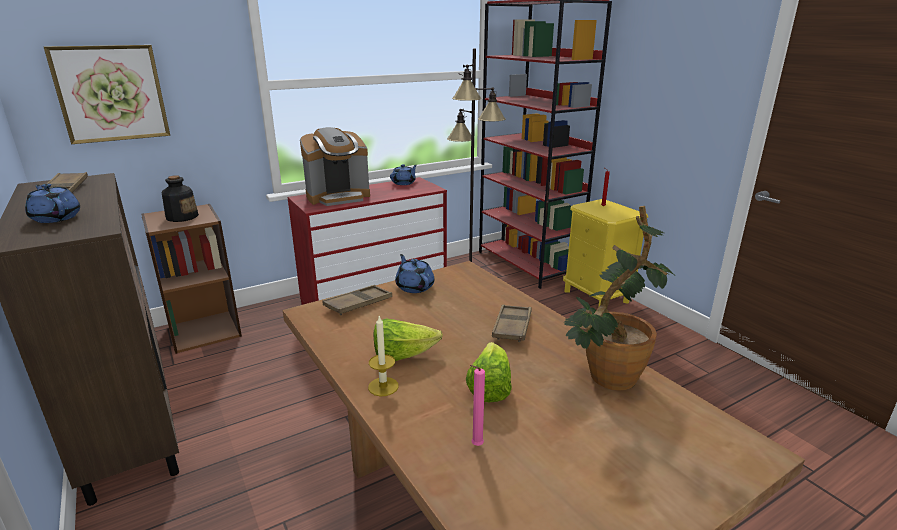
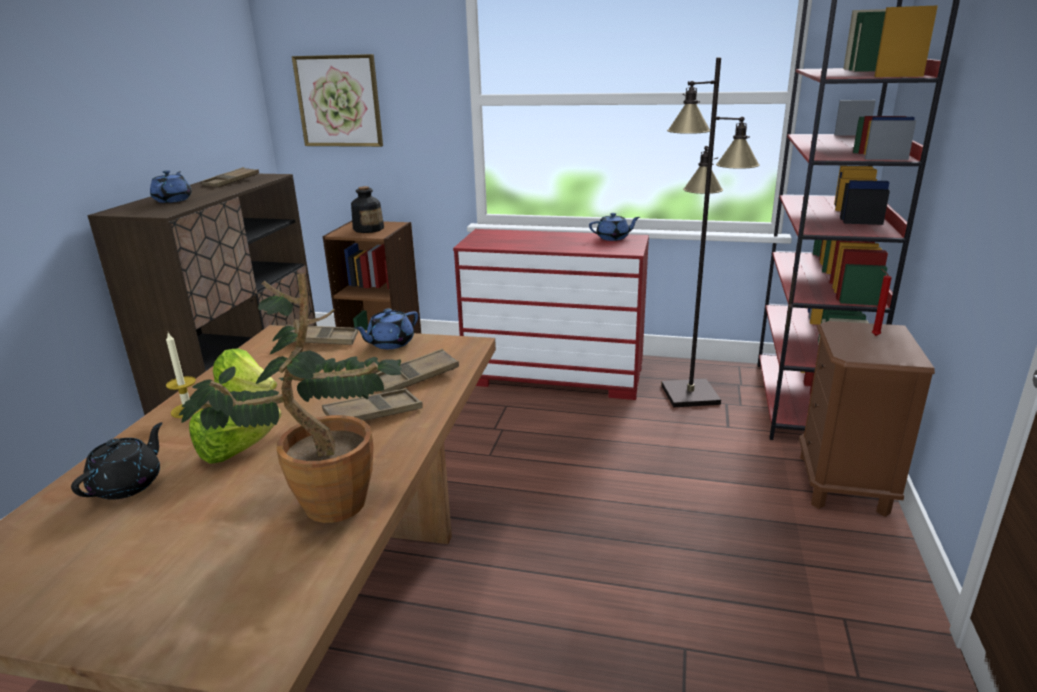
camera: 45 degrees right, 0 degrees up
coffee machine [300,127,370,206] -> none
blue teapot [395,254,434,293] -> blue teapot turned 150 degrees counterclockwise [354,309,418,349]
pink candle [470,365,485,446] -> black teapot [71,422,162,500]
yellow nightstand [563,199,648,307] -> brown nightstand [799,321,935,517]
none -> brown tray [377,349,459,393]

